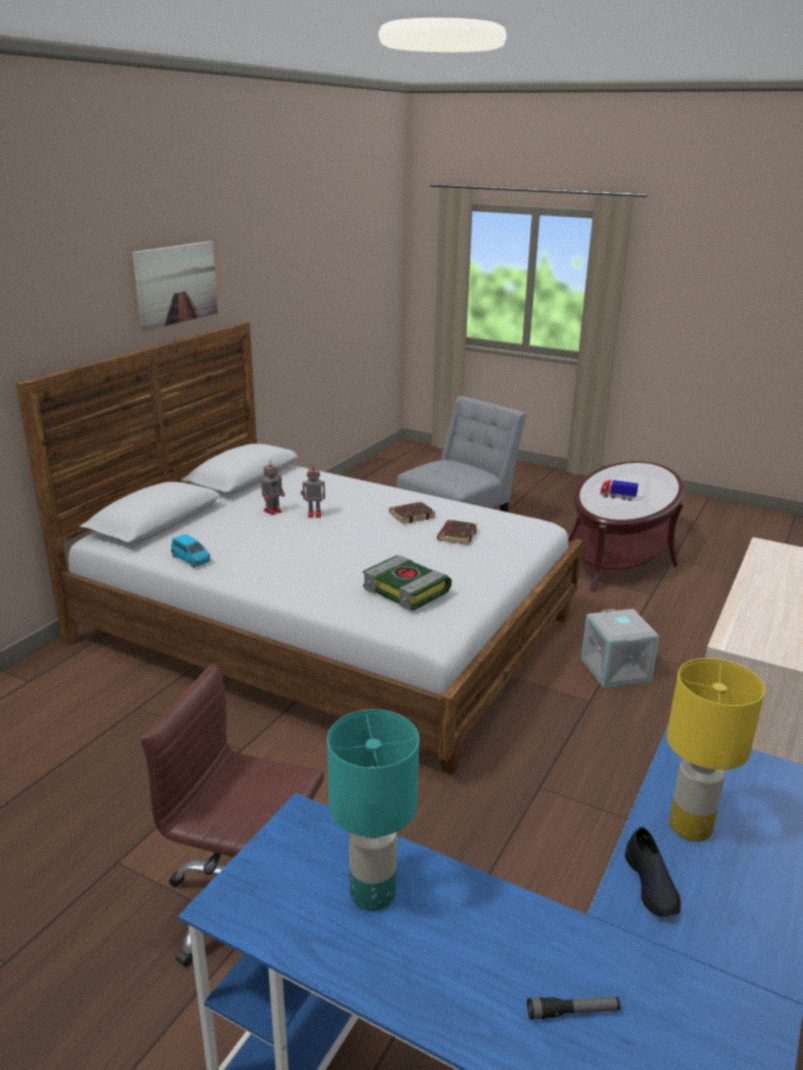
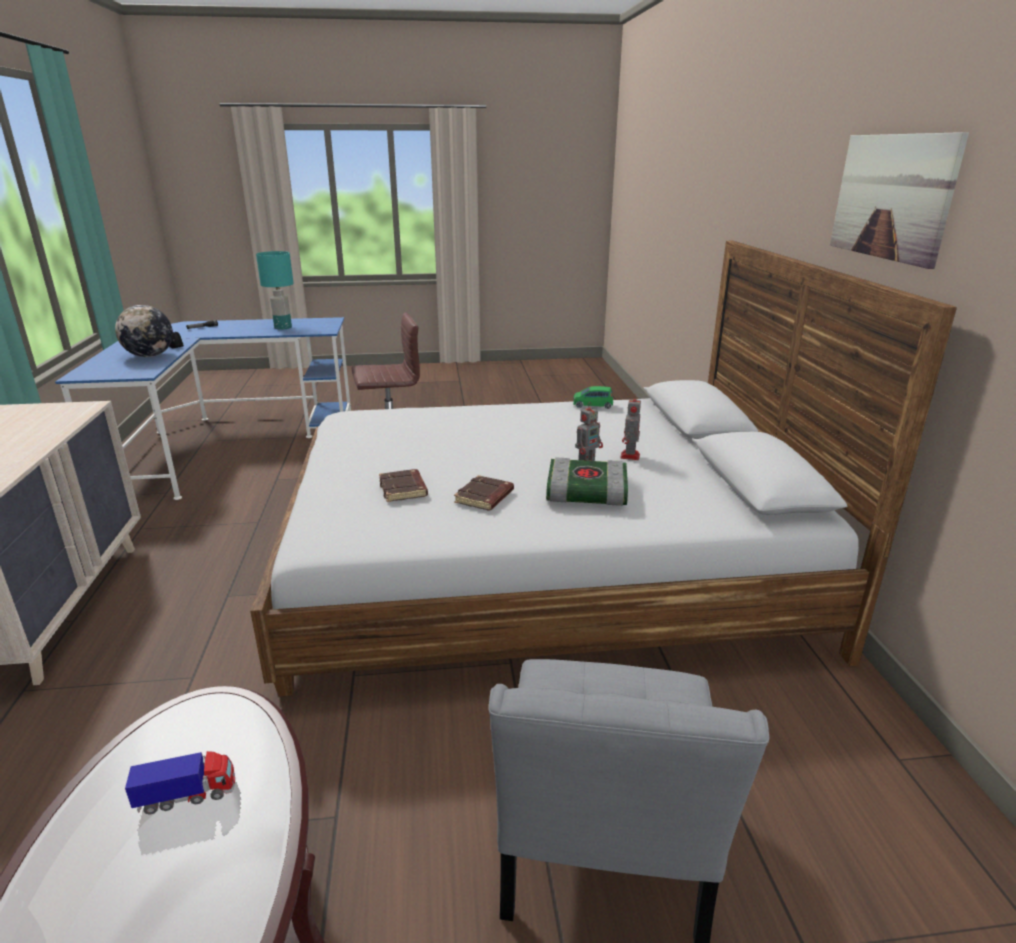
camera: 145 degrees right, 0 degrees up
blue toy car [171,534,210,568] -> green toy car [573,386,613,409]
book [363,555,452,611] -> book moved to [546,457,628,506]
grey storage box [581,609,659,687] -> none
yellow table lamp [667,658,765,841] -> globe [115,305,173,357]

